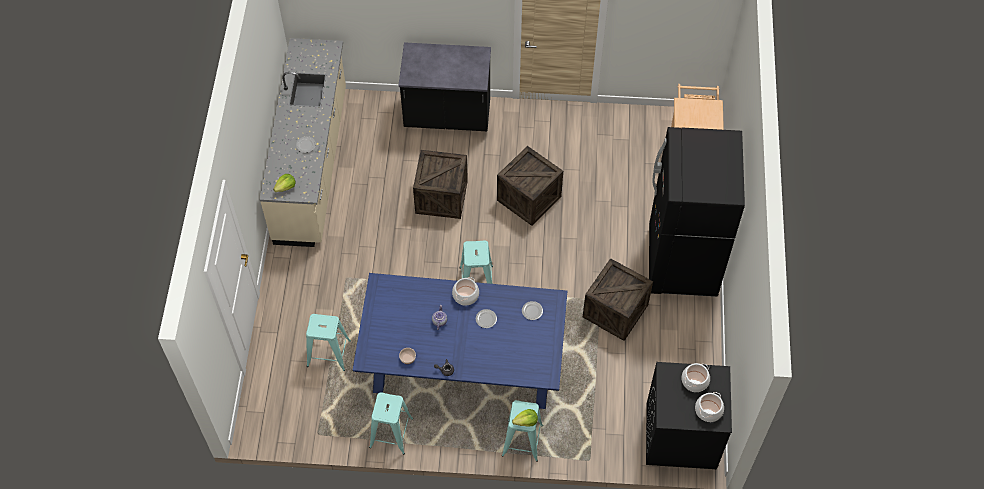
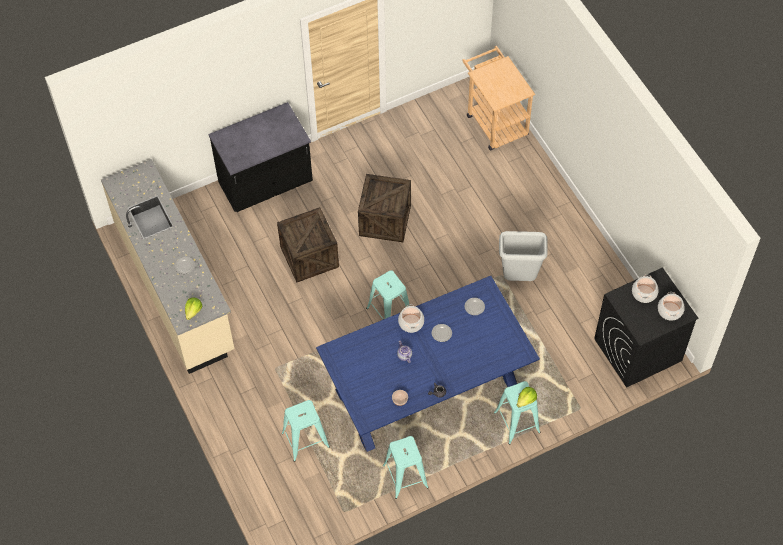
camera: 30 degrees left, 0 degrees up
crate [583,258,653,341] -> grey trash can [499,231,548,281]
black fridge [649,127,745,297] -> none

